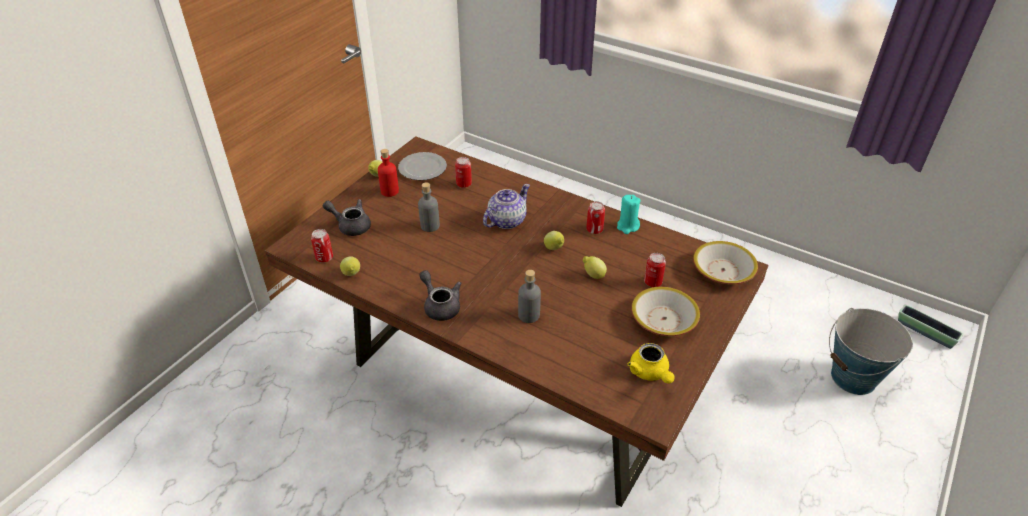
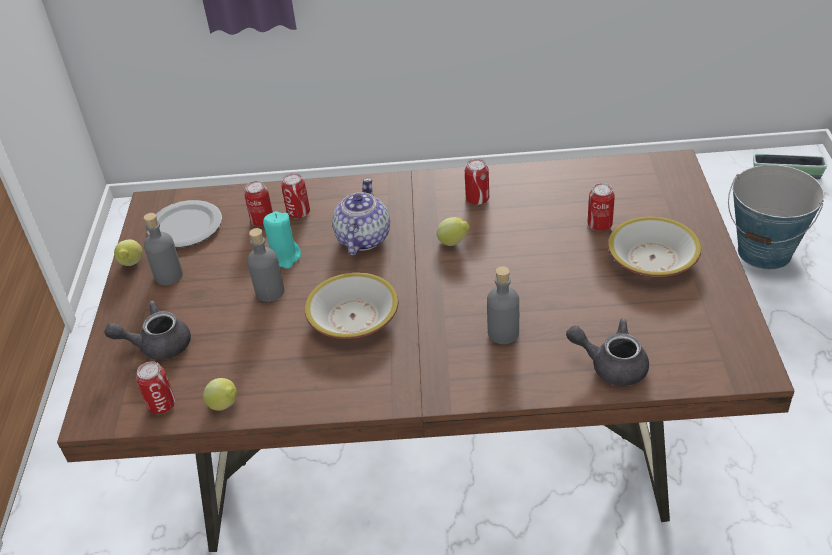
camera: 30 degrees left, 0 degrees up
red bottle [378,149,399,197] -> grey bottle [144,213,183,285]
grey teapot [420,270,461,321] -> grey teapot moved to [566,319,649,386]
lemon [583,256,607,279] -> none
turquoise candle [617,195,641,234] -> turquoise candle moved to [263,211,301,269]
yellow teapot [628,343,675,384] -> none
bowl [693,241,758,284] -> bowl moved to [305,272,398,339]
none -> can [281,173,310,219]

